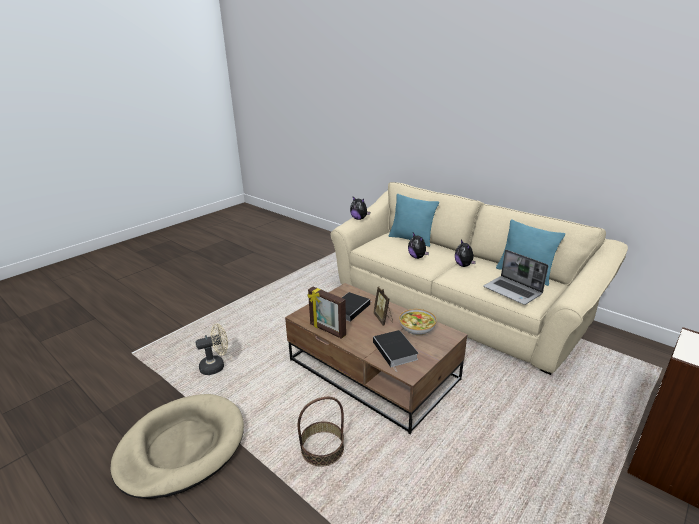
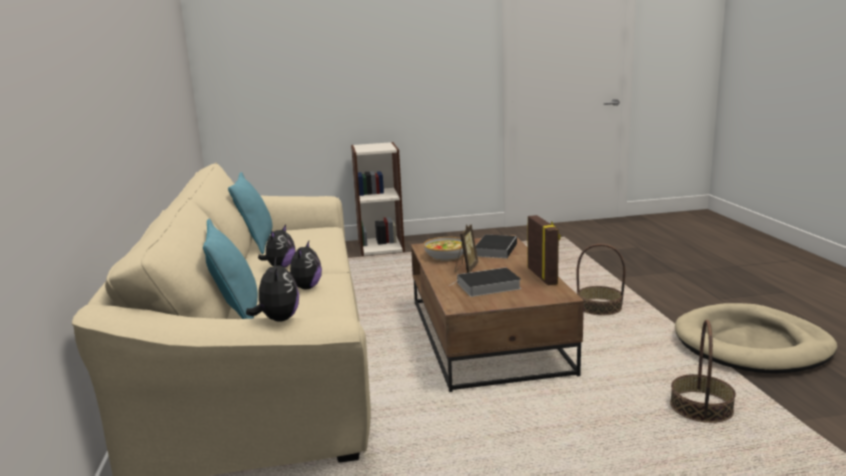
camera: 140 degrees left, 10 degrees down
beige fan [196,323,228,375] -> basket [670,320,736,423]
laptop [483,250,548,305] -> none

